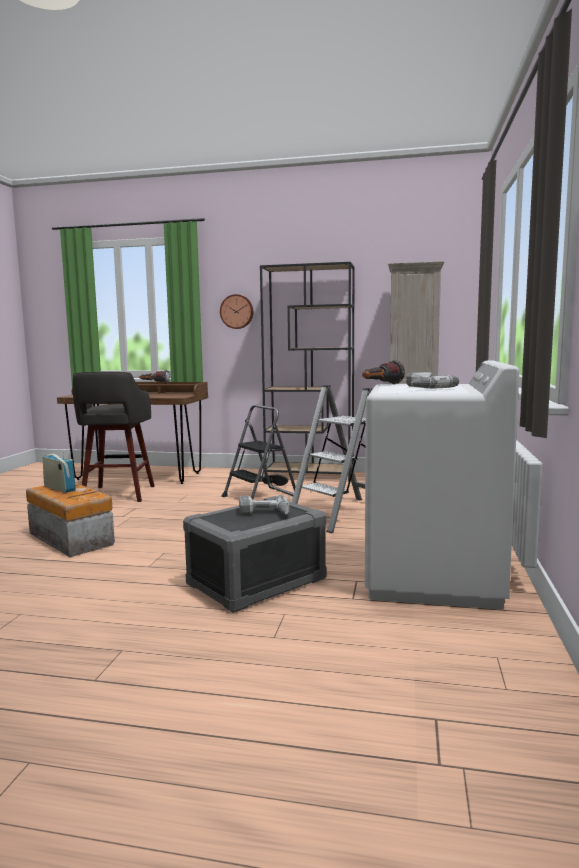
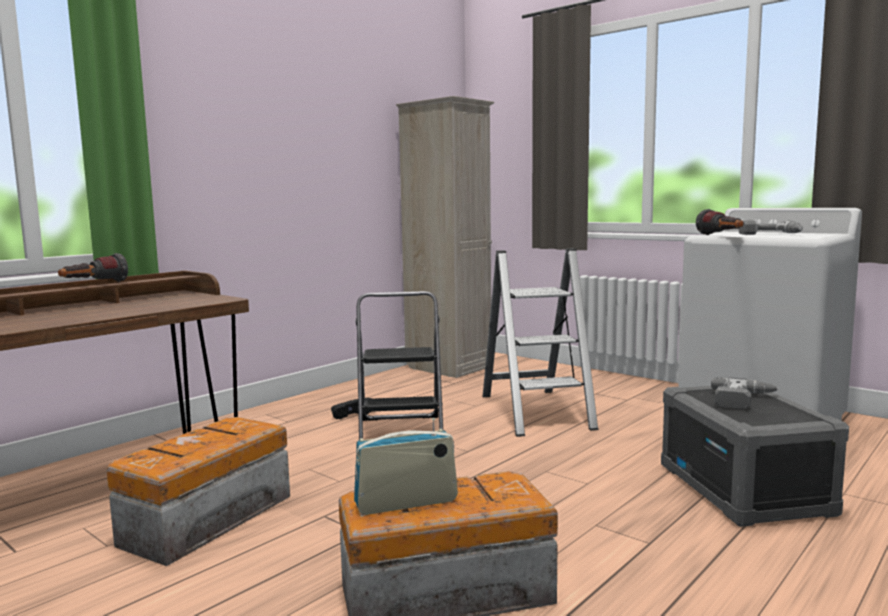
camera: 60 degrees left, 0 degrees up
grey stool [73,372,155,502] -> storage box [107,417,290,566]
wall clock [220,294,253,329] -> none
bookcase [260,262,355,481] -> none

